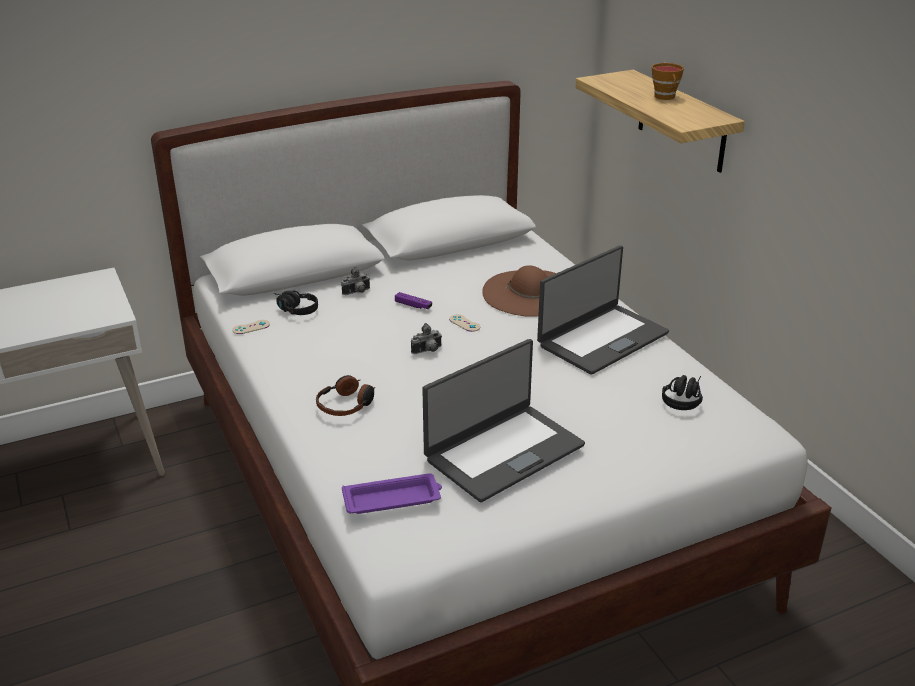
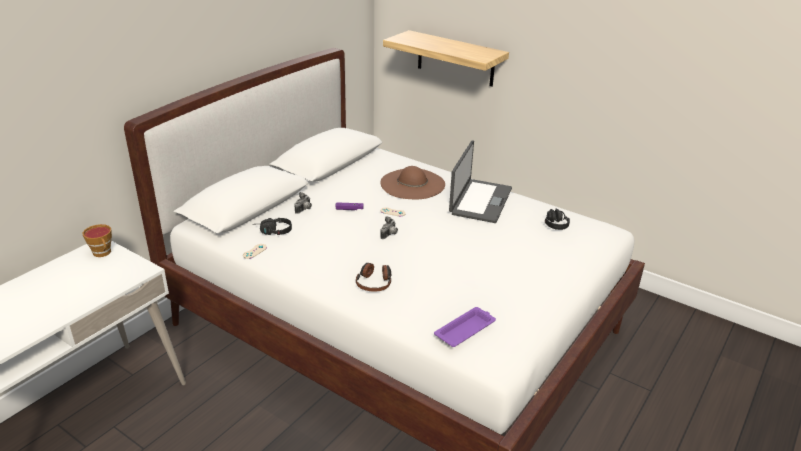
camera: 30 degrees left, 0 degrees up
laptop [422,339,585,502] -> none
cup [652,63,684,100] -> cup moved to [83,224,112,257]

